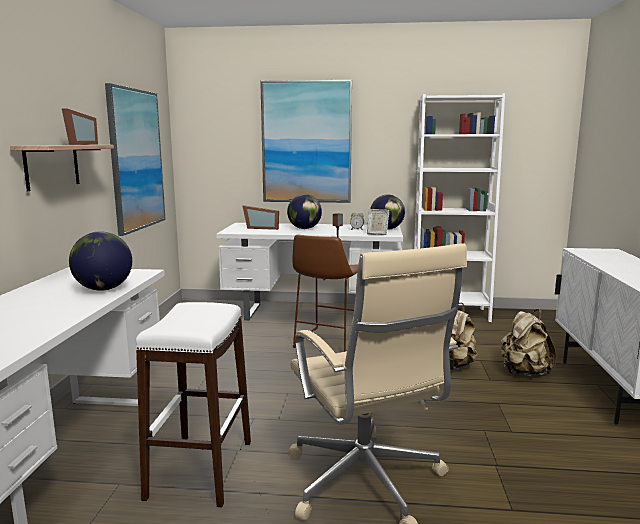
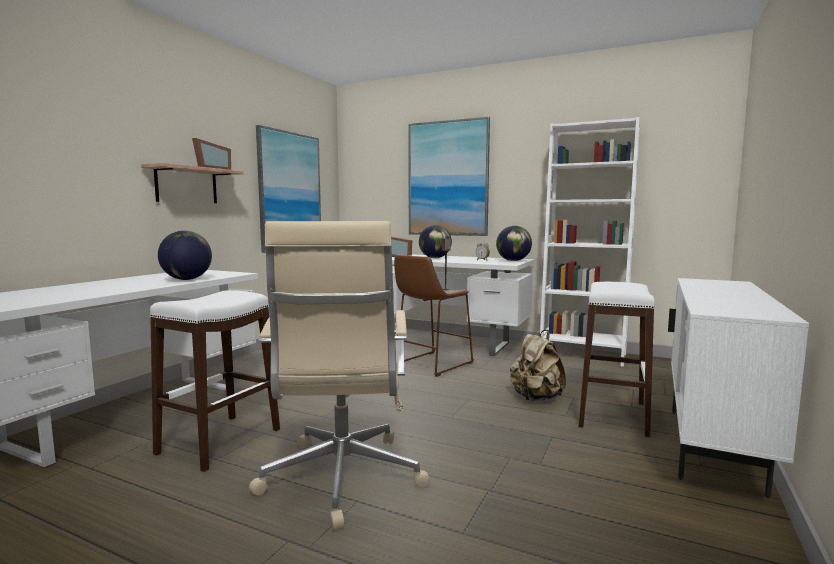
camera: 20 degrees right, 5 degrees down
picture frame [367,209,389,235] -> none
beige backpack [501,309,556,375] -> white stool [579,282,655,437]

